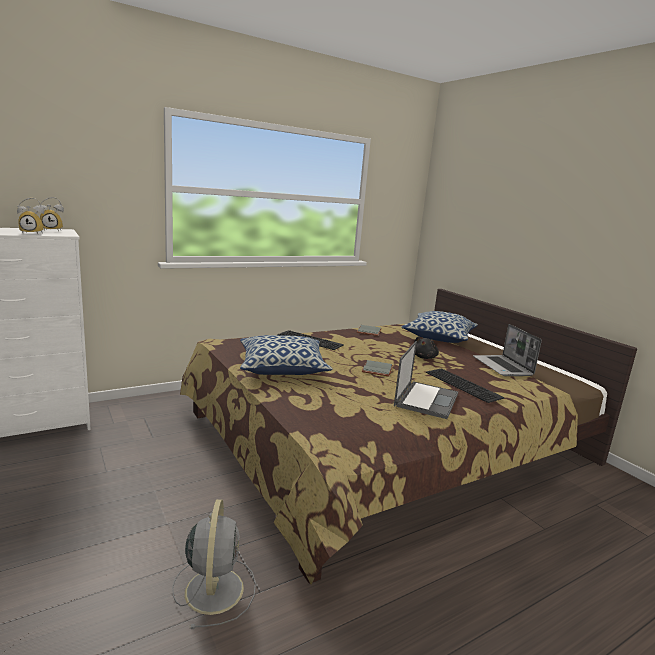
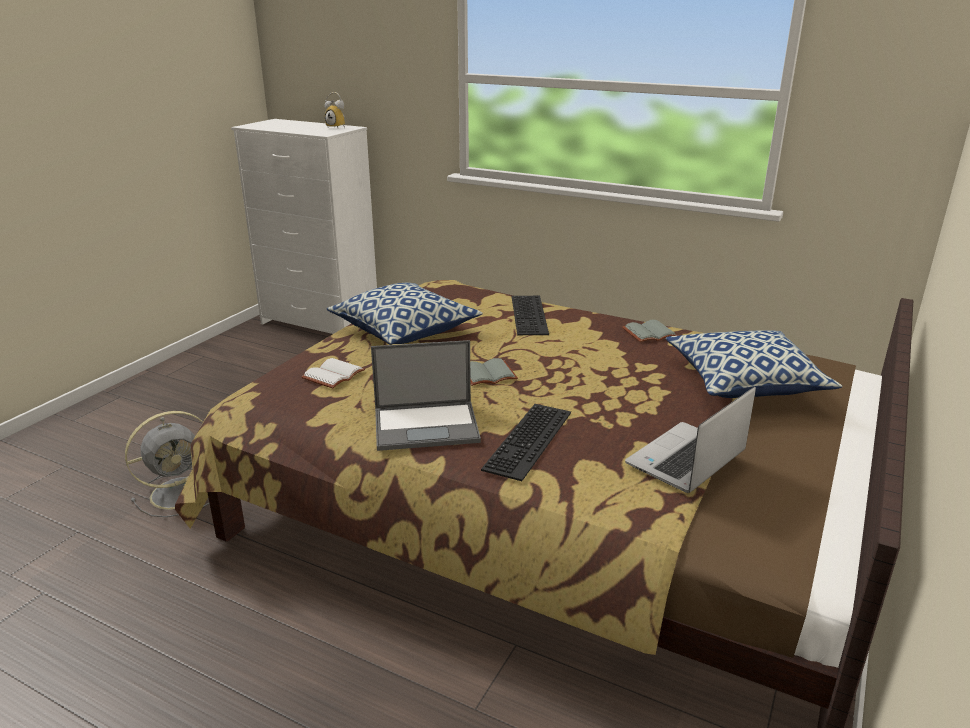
camera: 60 degrees right, 10 degrees up
alarm clock [17,198,44,234] -> none
black plush toy [414,337,439,359] -> none
none -> white book [302,358,365,388]

